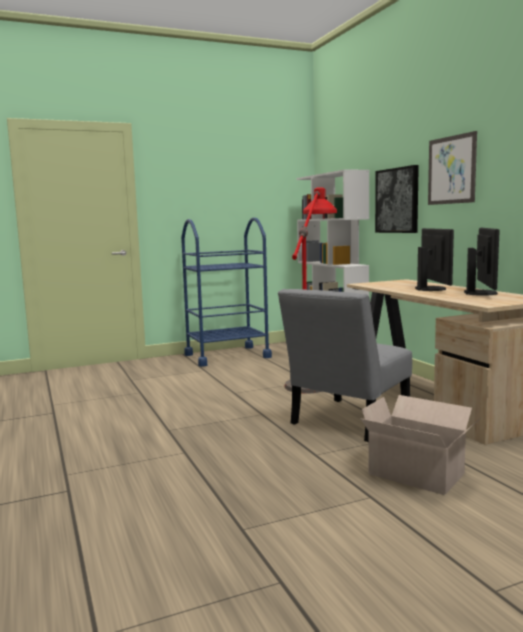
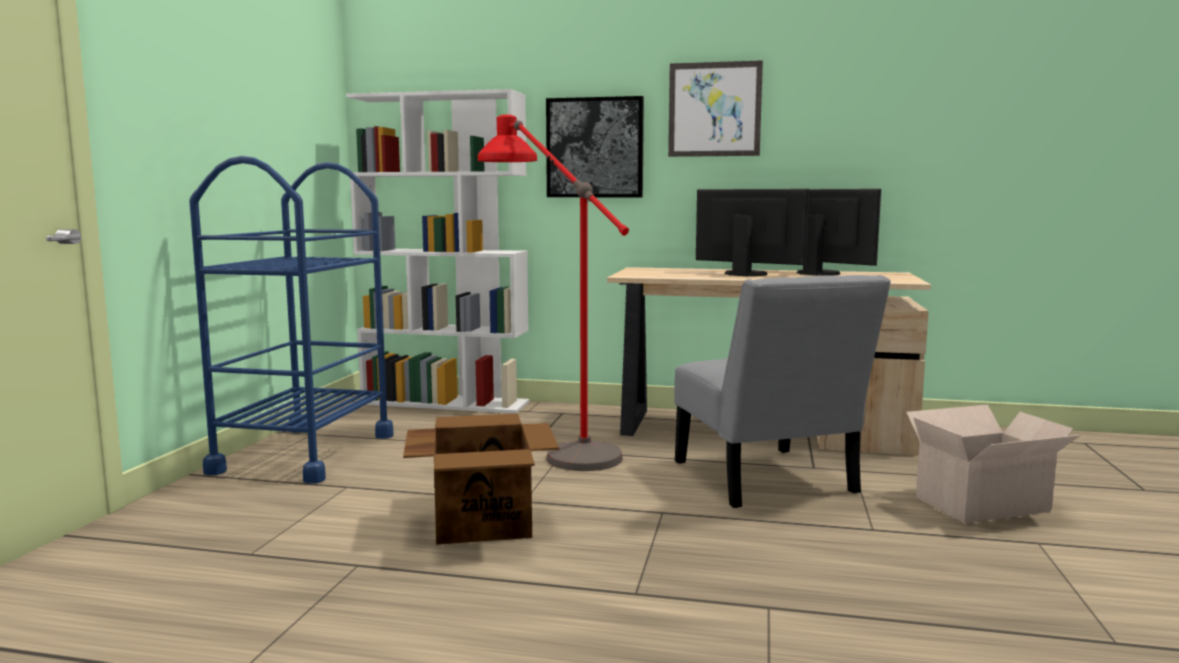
camera: 55 degrees left, 0 degrees up
none -> cardboard box [403,413,559,545]

